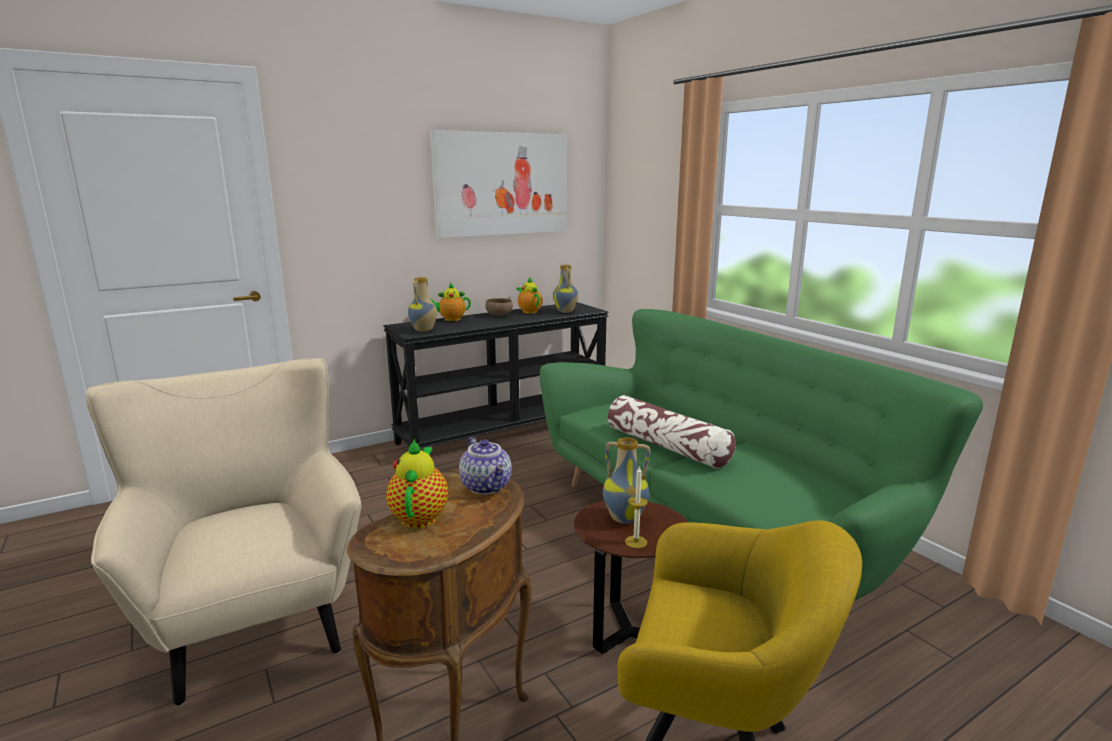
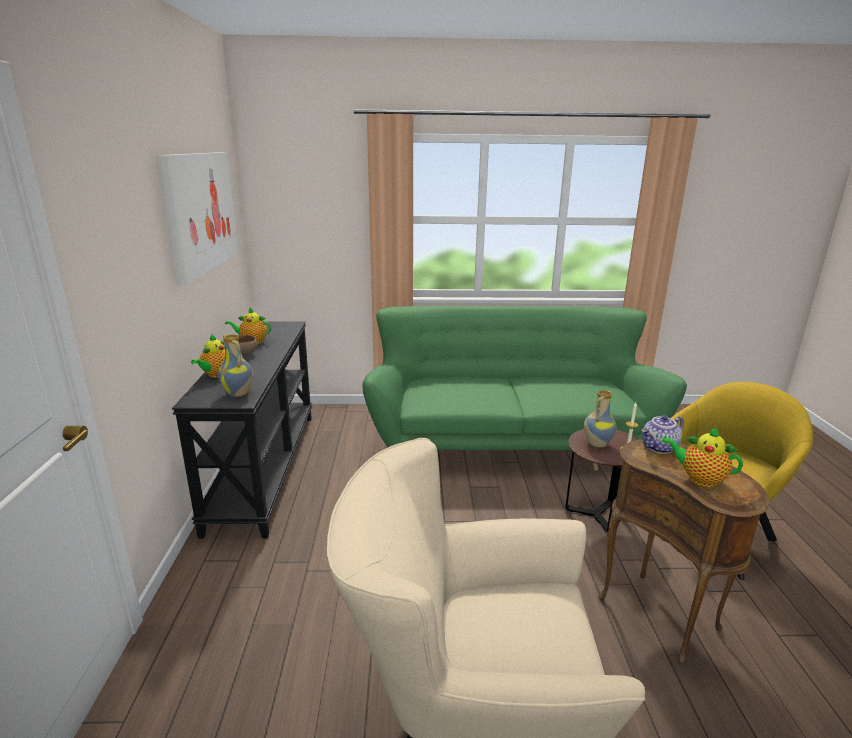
camera: 60 degrees left, 5 degrees up
teapot [459,437,512,495] -> teapot turned 150 degrees clockwise [641,415,684,454]
vase [553,265,578,313] -> none
pillow [608,395,736,469] -> none

